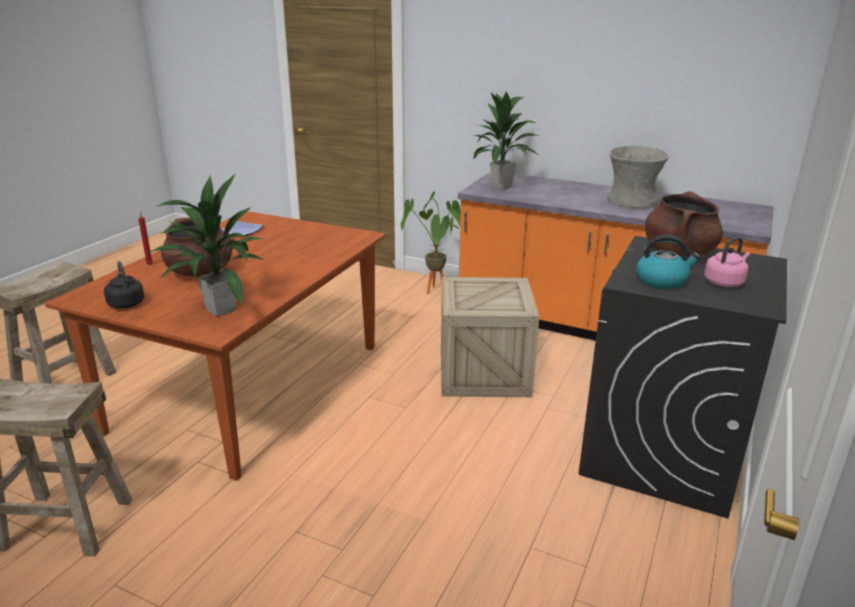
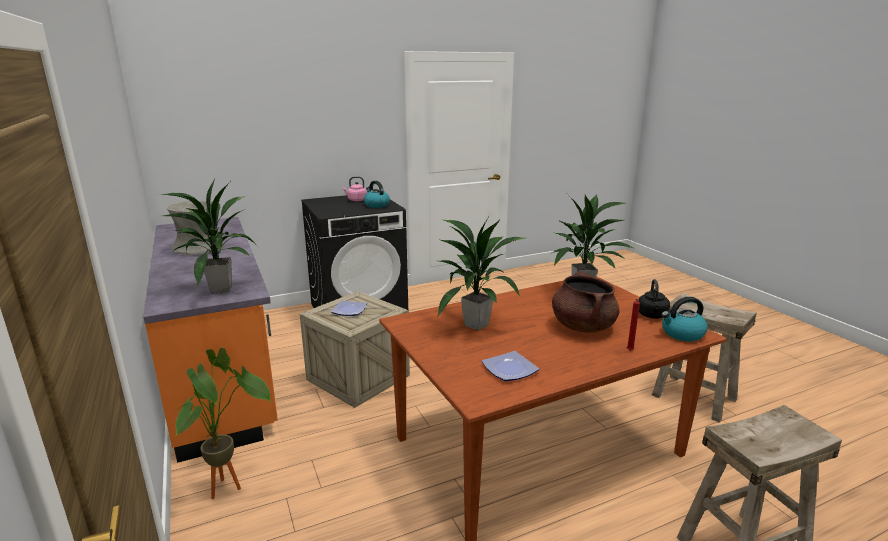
camera: 140 degrees left, 5 degrees down
brown cooking pot [645,191,723,258] -> none
none -> plate [331,300,367,316]
none -> potted plant [438,219,525,330]
none -> kettle [661,297,708,341]

